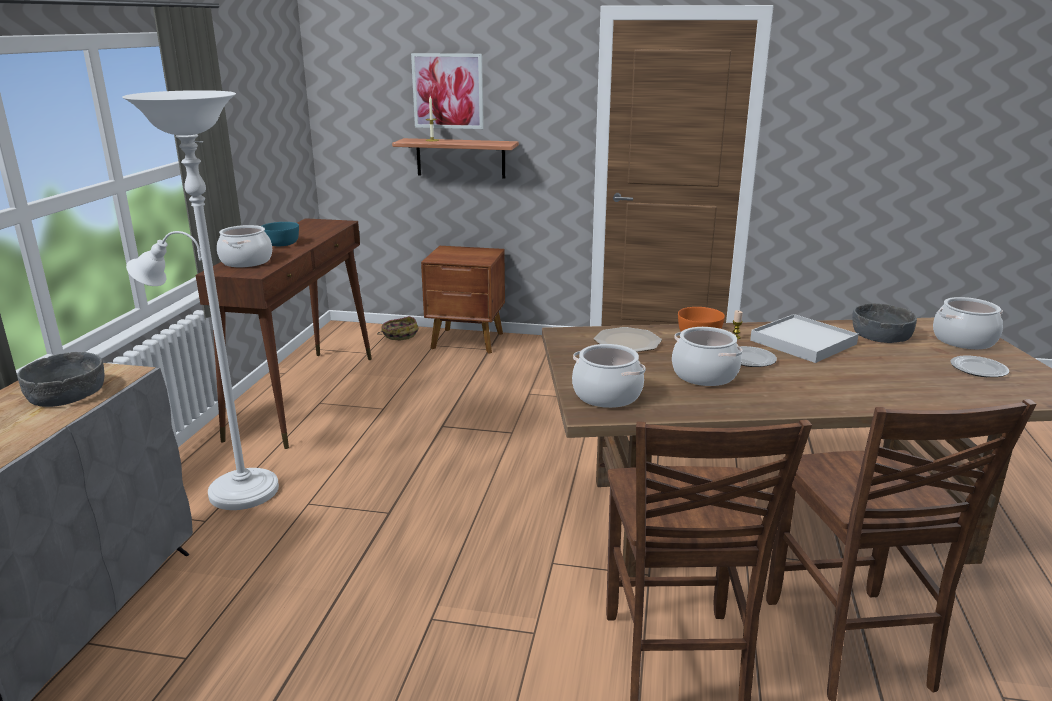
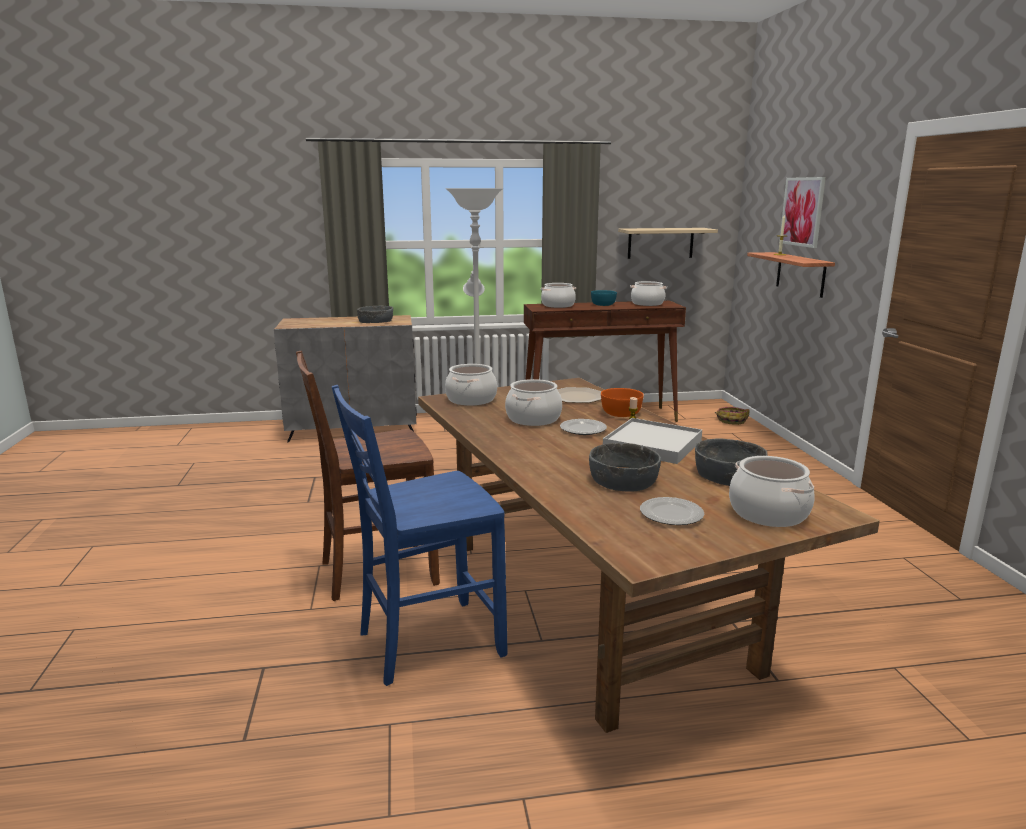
camera: 70 degrees right, 5 degrees down
brown nightstand [421,246,505,353] -> none
brown chair [766,399,1036,701] -> blue chair [332,385,507,686]
none -> grey bowl [589,443,661,492]
none -> shelf [618,228,718,259]
none -> cooking pot [630,281,667,306]

